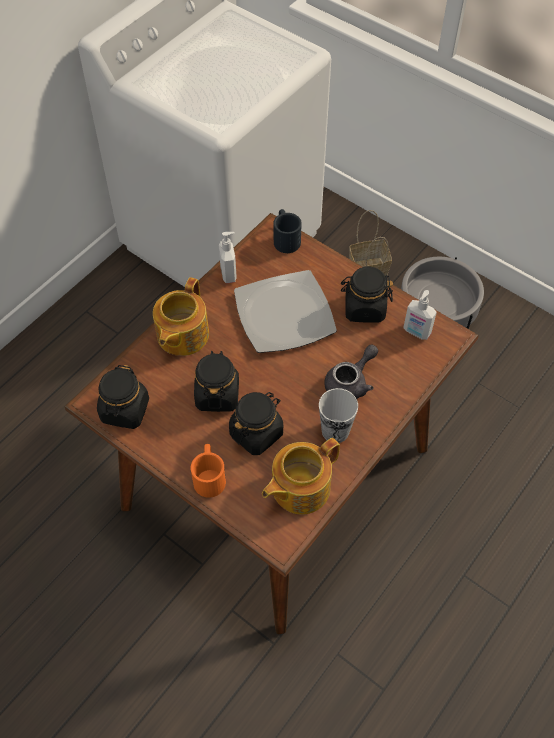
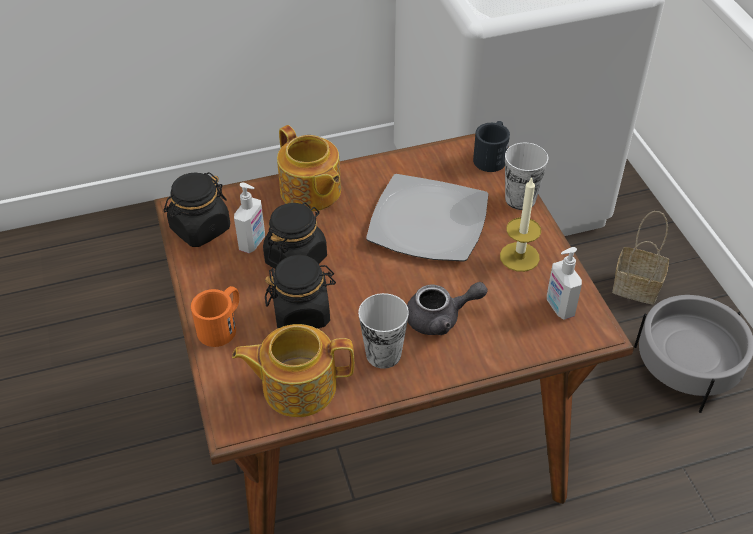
camera: 35 degrees right, 10 degrees down
teapot [153,277,209,356] -> teapot turned 90 degrees counterclockwise [277,125,341,212]
soap dispenser [219,232,237,283] -> soap dispenser moved to [234,182,265,253]
black jar [341,267,393,323] -> candle [500,177,541,272]
none -> cup [505,142,548,210]

